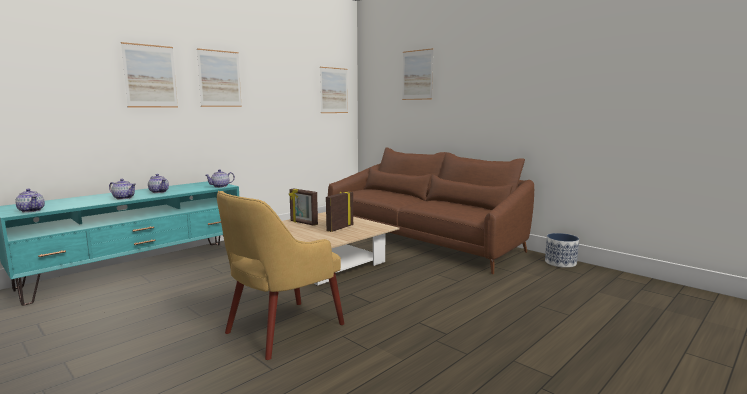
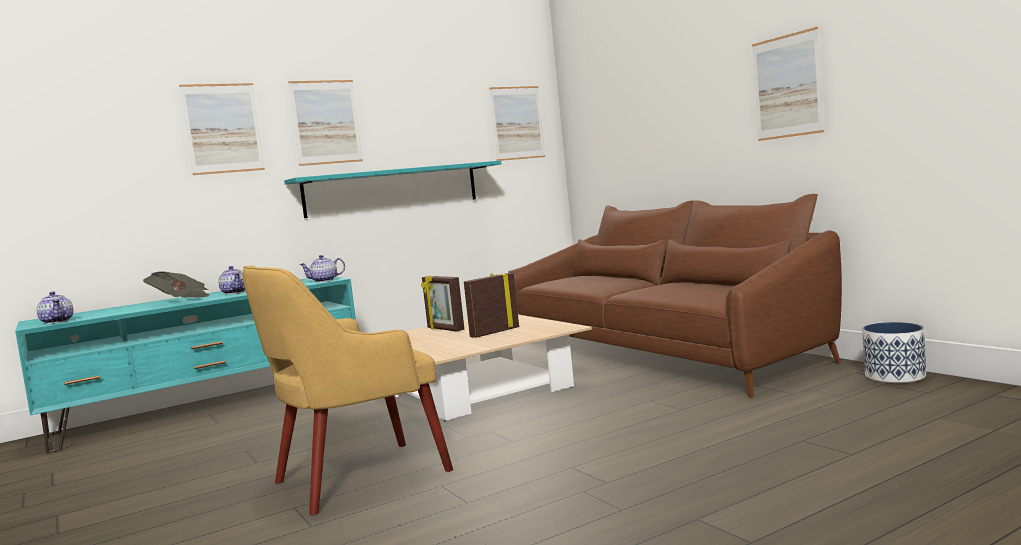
camera: 15 degrees right, 5 degrees down
teapot [109,179,136,200] -> newspaper [143,271,209,298]
picture [402,48,434,100] -> picture moved to [752,27,824,141]
none -> turquoise shelf [284,161,501,218]

